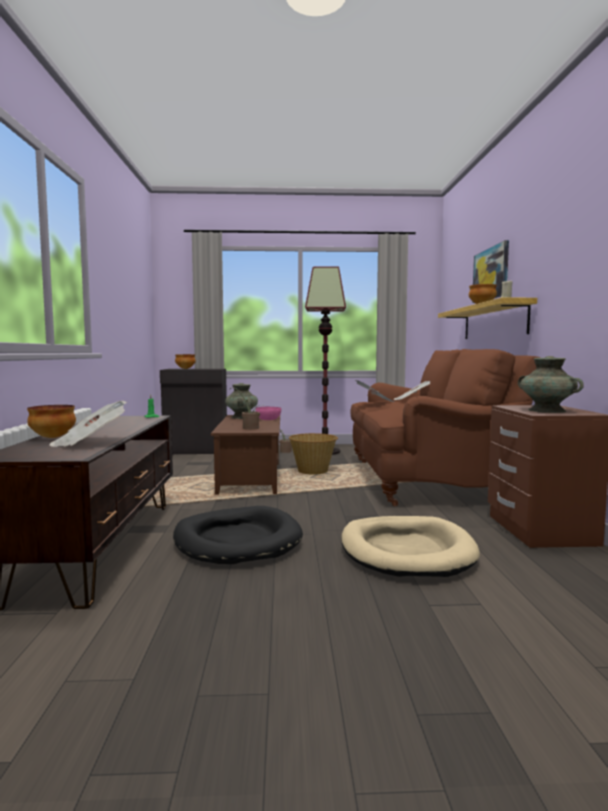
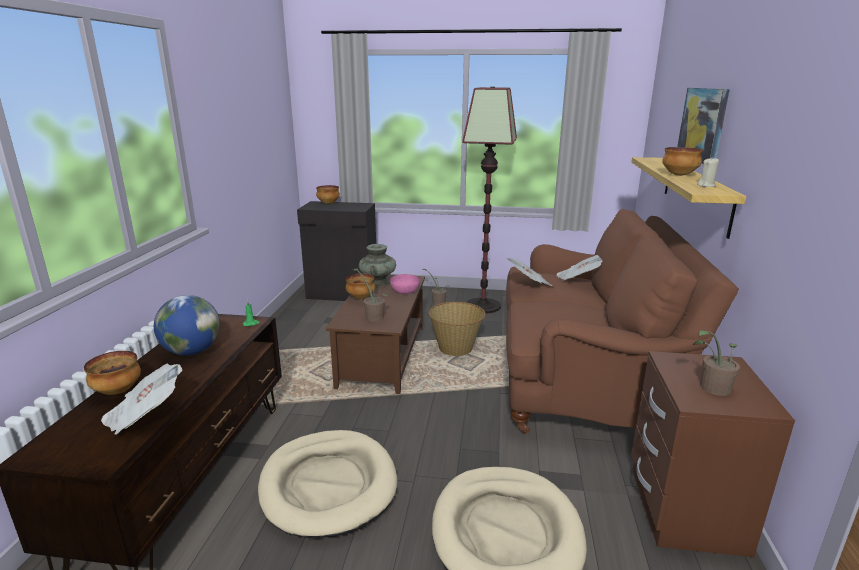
camera: 10 degrees right, 15 degrees up
black dog bed [173,506,303,564] -> beige dog bed [258,430,397,538]
turquoise vase [518,356,584,413] -> potted plant [693,330,740,396]
none -> globe [154,295,220,356]
none -> bowl [346,273,375,299]

